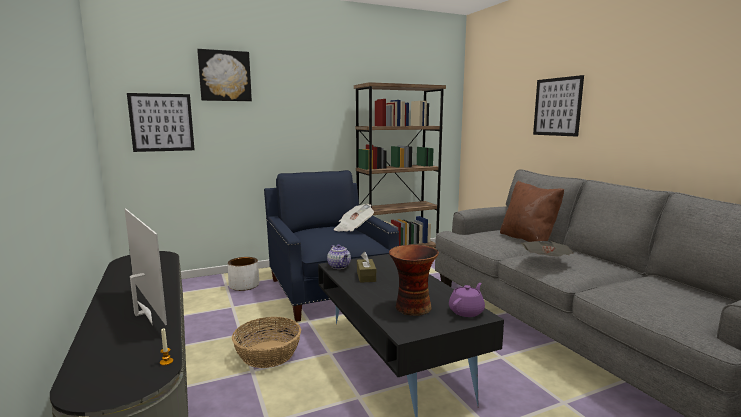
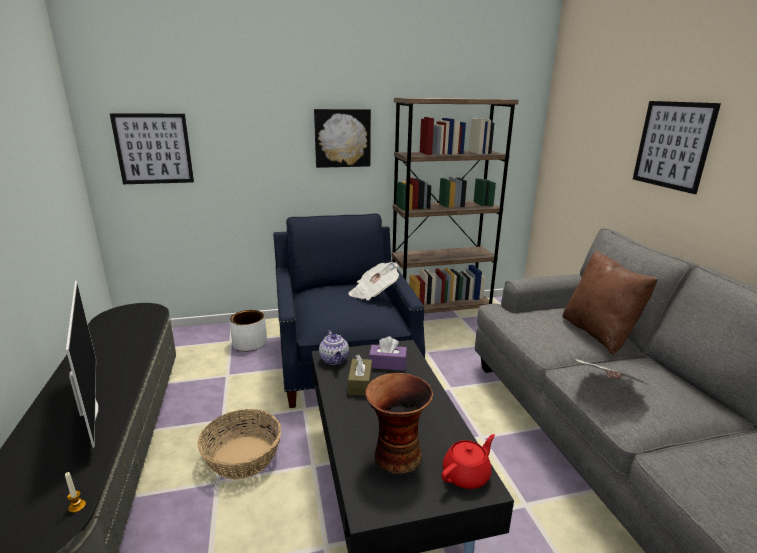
camera: 10 degrees right, 10 degrees up
picture [197,49,252,101] -> picture moved to [314,109,371,168]
purple teapot [449,283,485,317] -> red teapot [442,434,495,489]
none -> purple tissue box [369,336,407,371]

